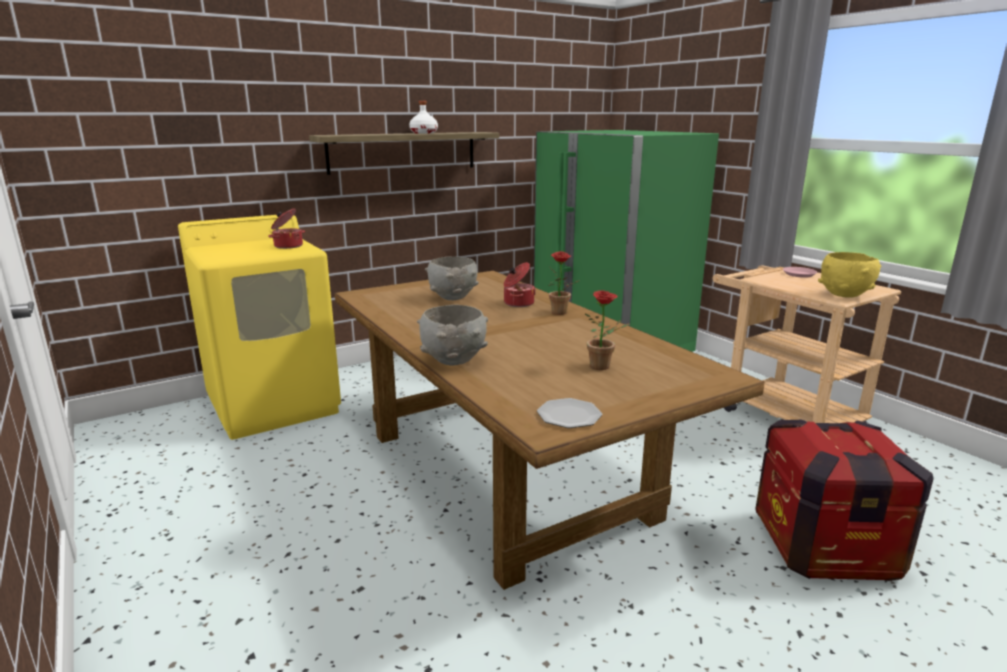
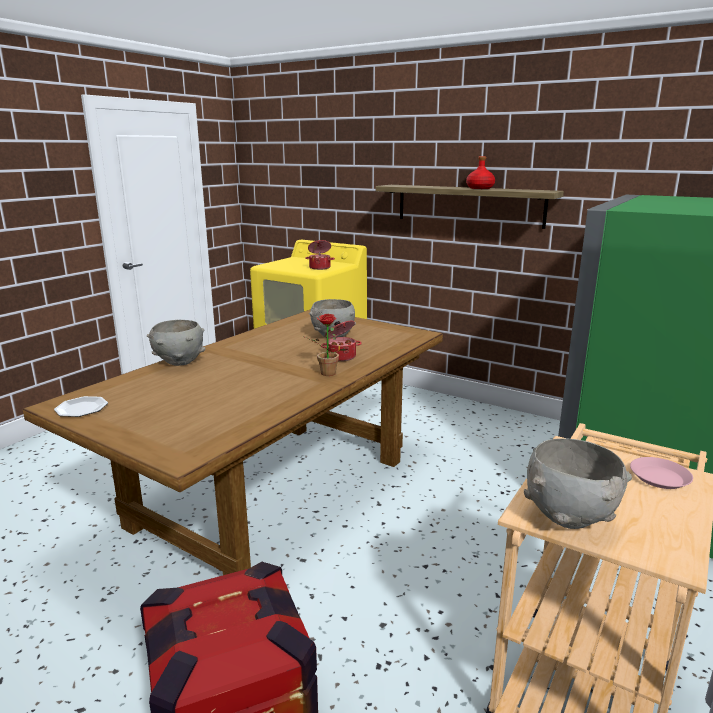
camera: 65 degrees right, 0 degrees up
white bottle [409,101,438,134] -> red bottle [466,156,495,189]
potted plant [585,290,630,370] -> none
yellow bowl [818,252,882,298] -> grey bowl [524,438,632,529]

